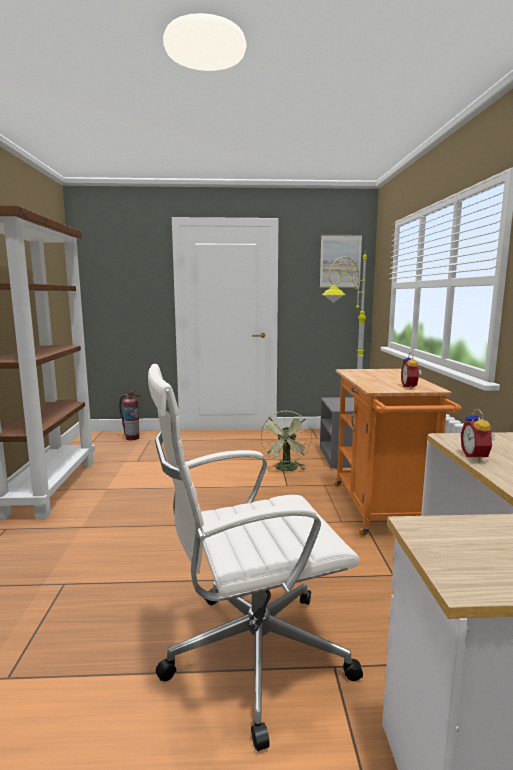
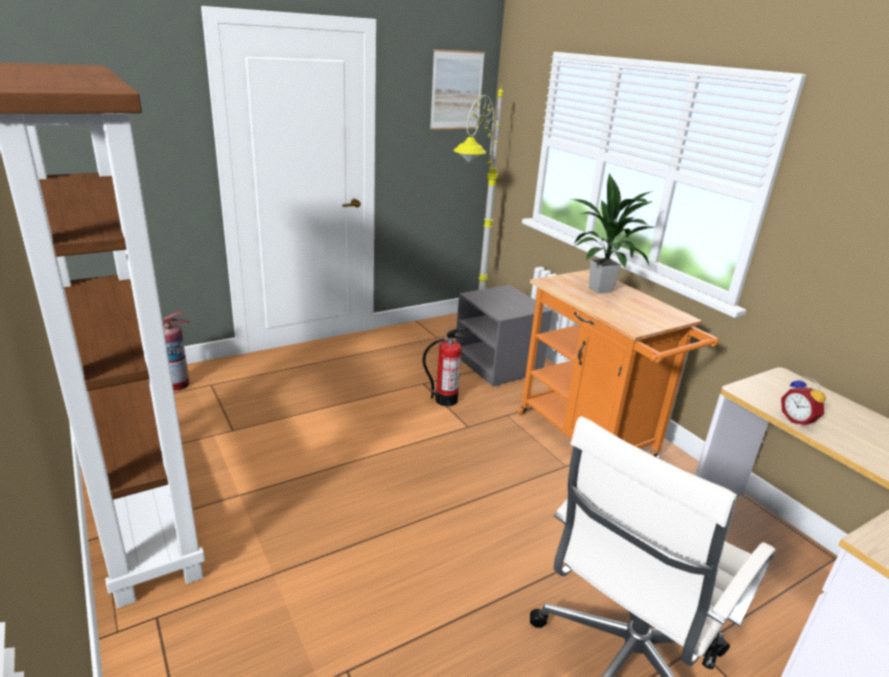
camera: 30 degrees left, 15 degrees up
green fan [261,411,312,471] -> fire extinguisher [422,327,468,406]
alarm clock [401,353,422,389] -> none
none -> potted plant [571,173,655,293]

